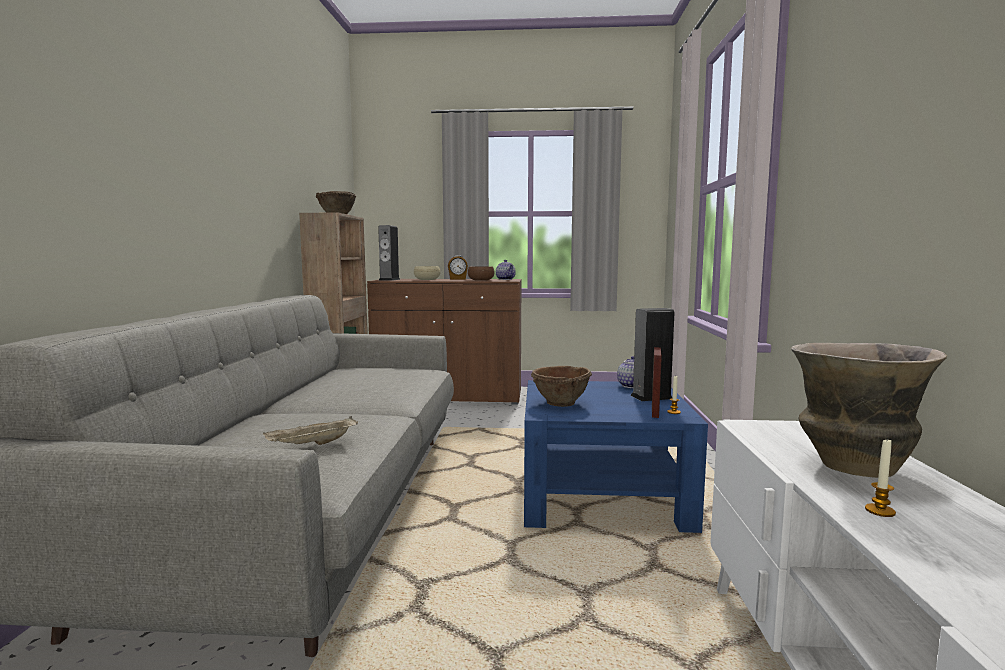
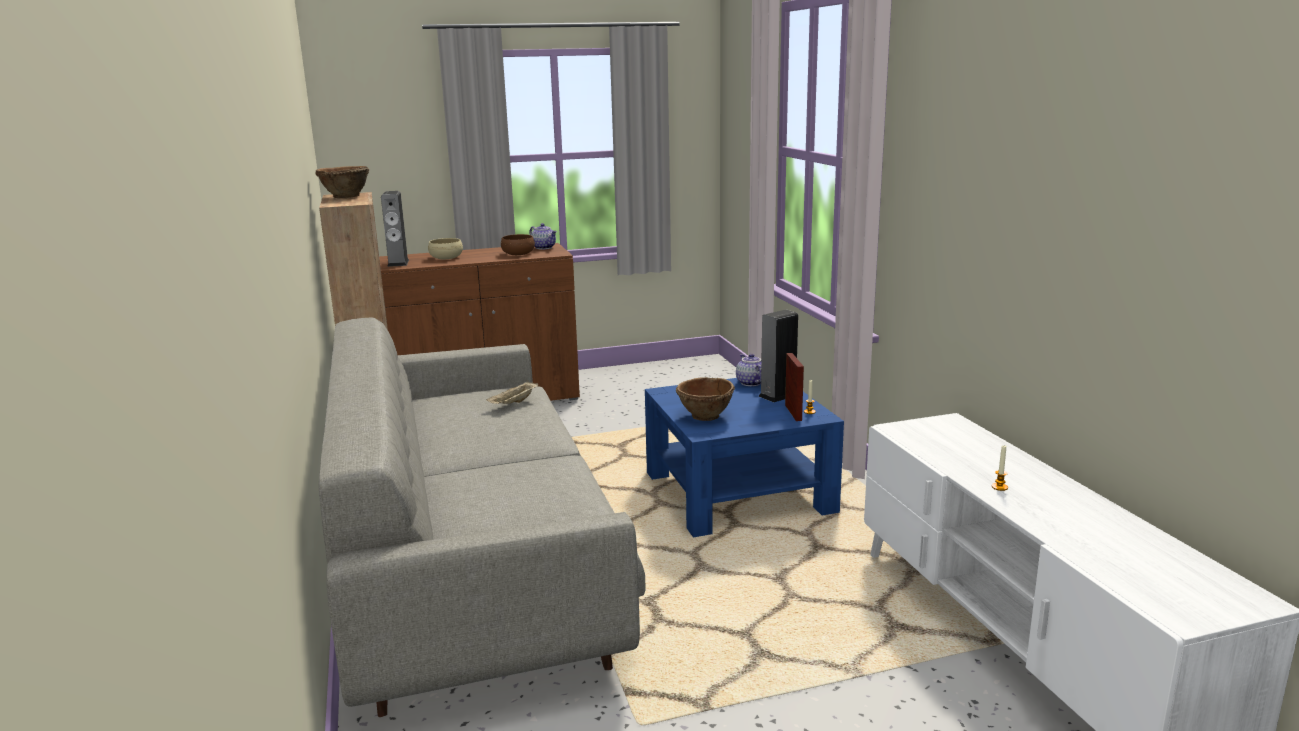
camera: 20 degrees left, 10 degrees up
beige tray [263,416,358,445] -> beige tray moved to [486,380,539,404]
alarm clock [448,255,468,279] -> none
vase [791,343,947,478] -> none

